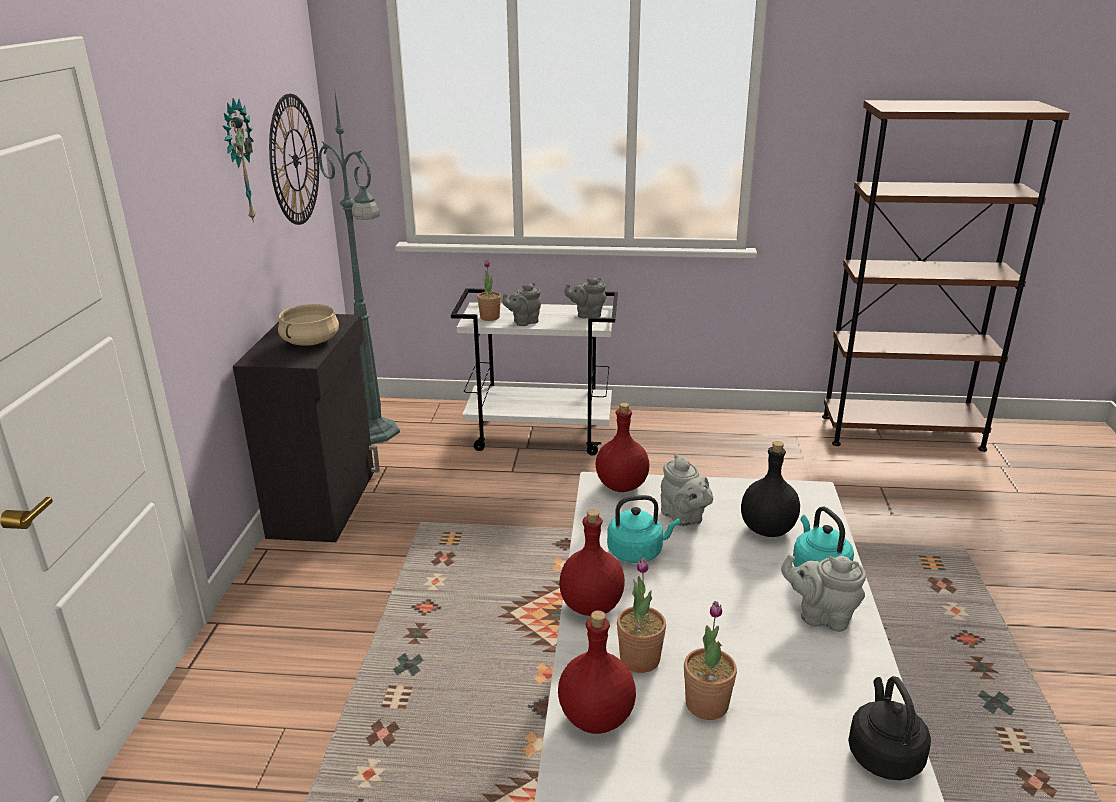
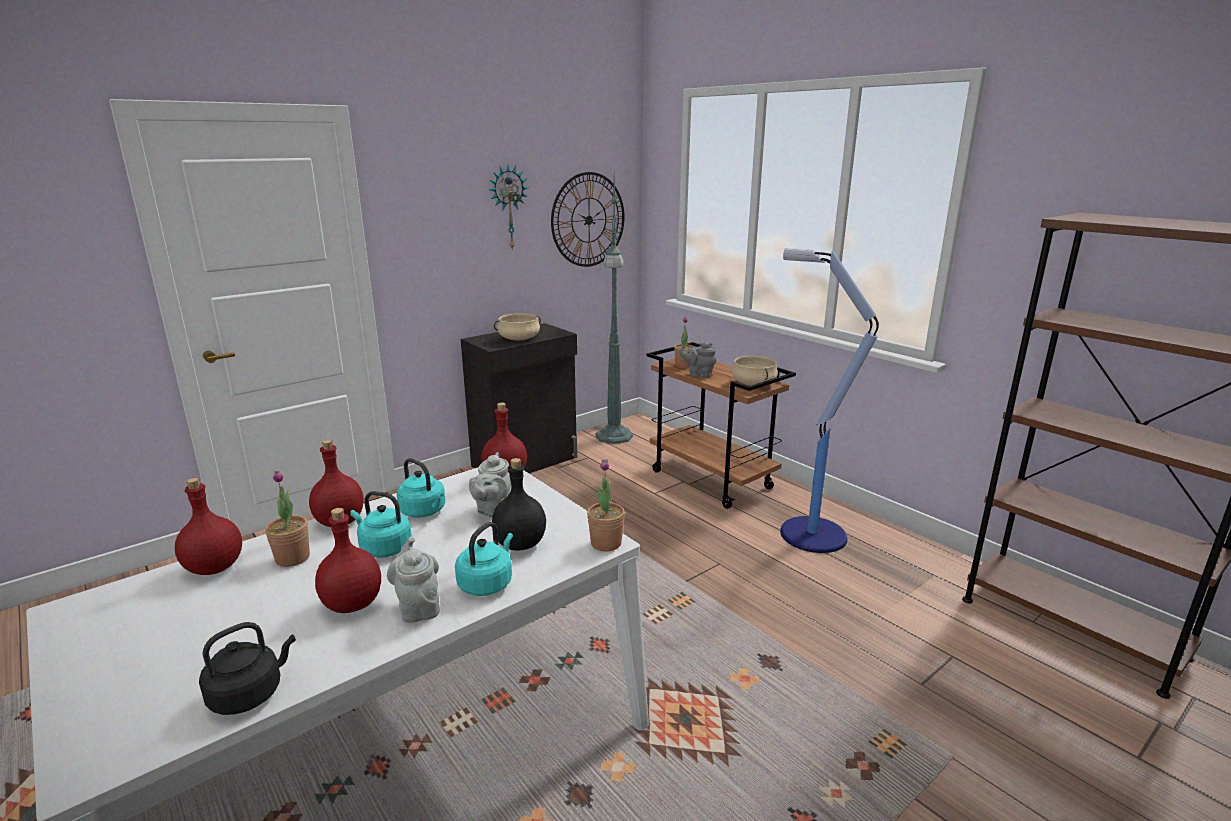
camera: 45 degrees right, 5 degrees down
white cart [451,288,618,455] -> brown cart [647,342,796,509]
grey teapot [564,277,606,318] -> beige cooking pot [732,356,778,386]
potted plant [684,601,737,720] -> potted plant moved to [587,459,625,551]
none -> red bottle [315,508,381,613]
none -> turquoise kettle [350,491,412,558]
none -> floor lamp [780,248,879,553]

